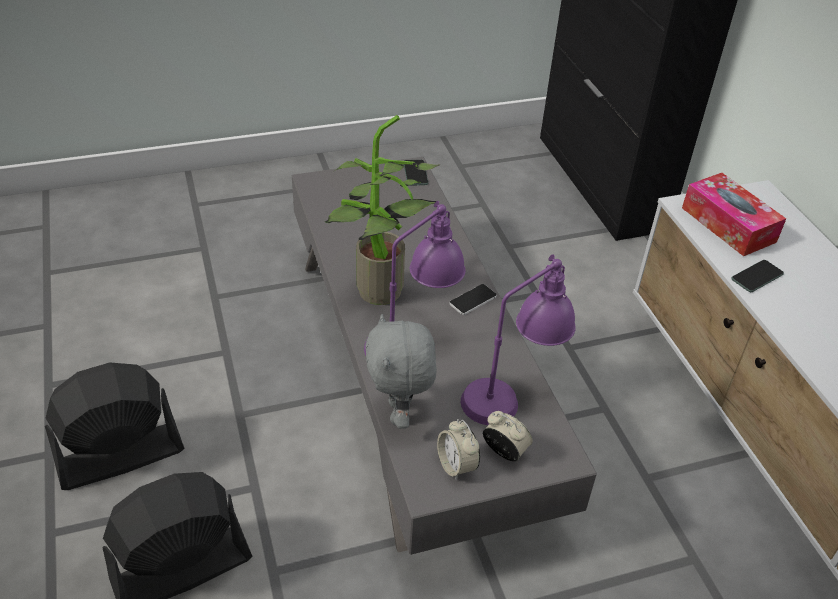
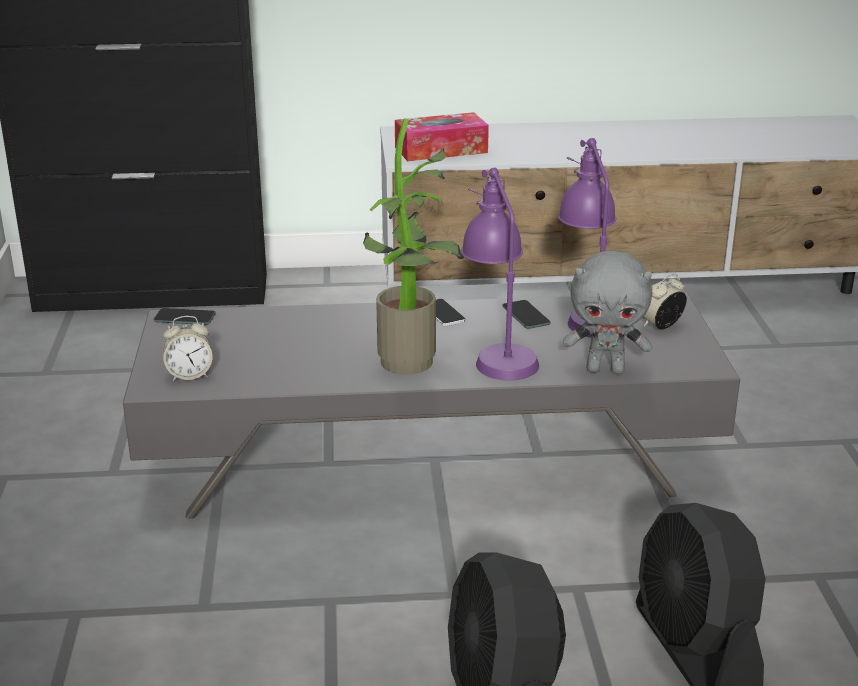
camera: 75 degrees left, 15 degrees down
alarm clock [437,419,480,481] -> alarm clock moved to [163,316,212,381]
phone [731,260,784,292] -> phone moved to [502,300,551,329]

